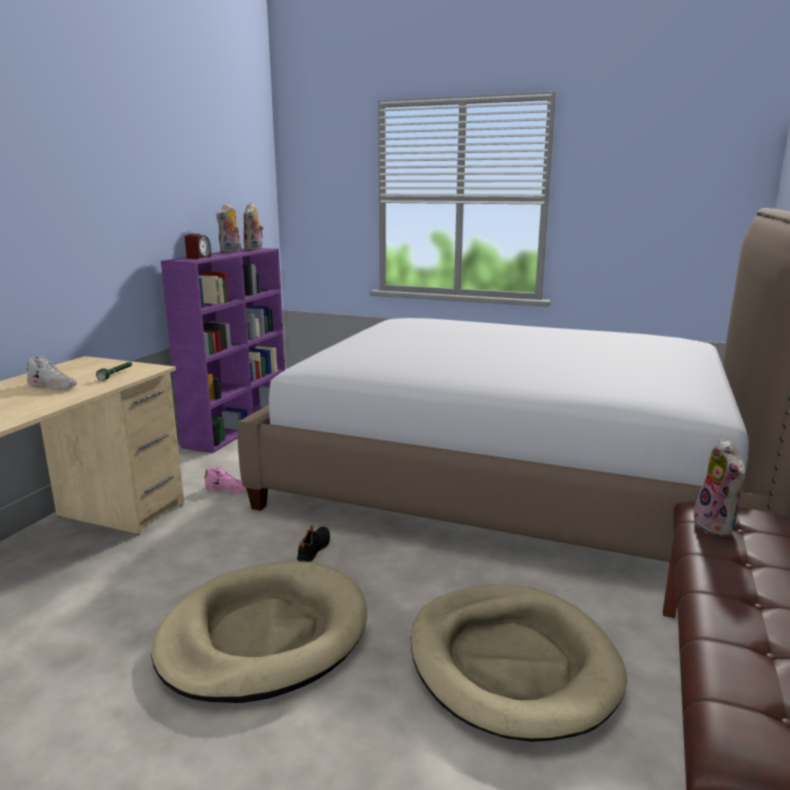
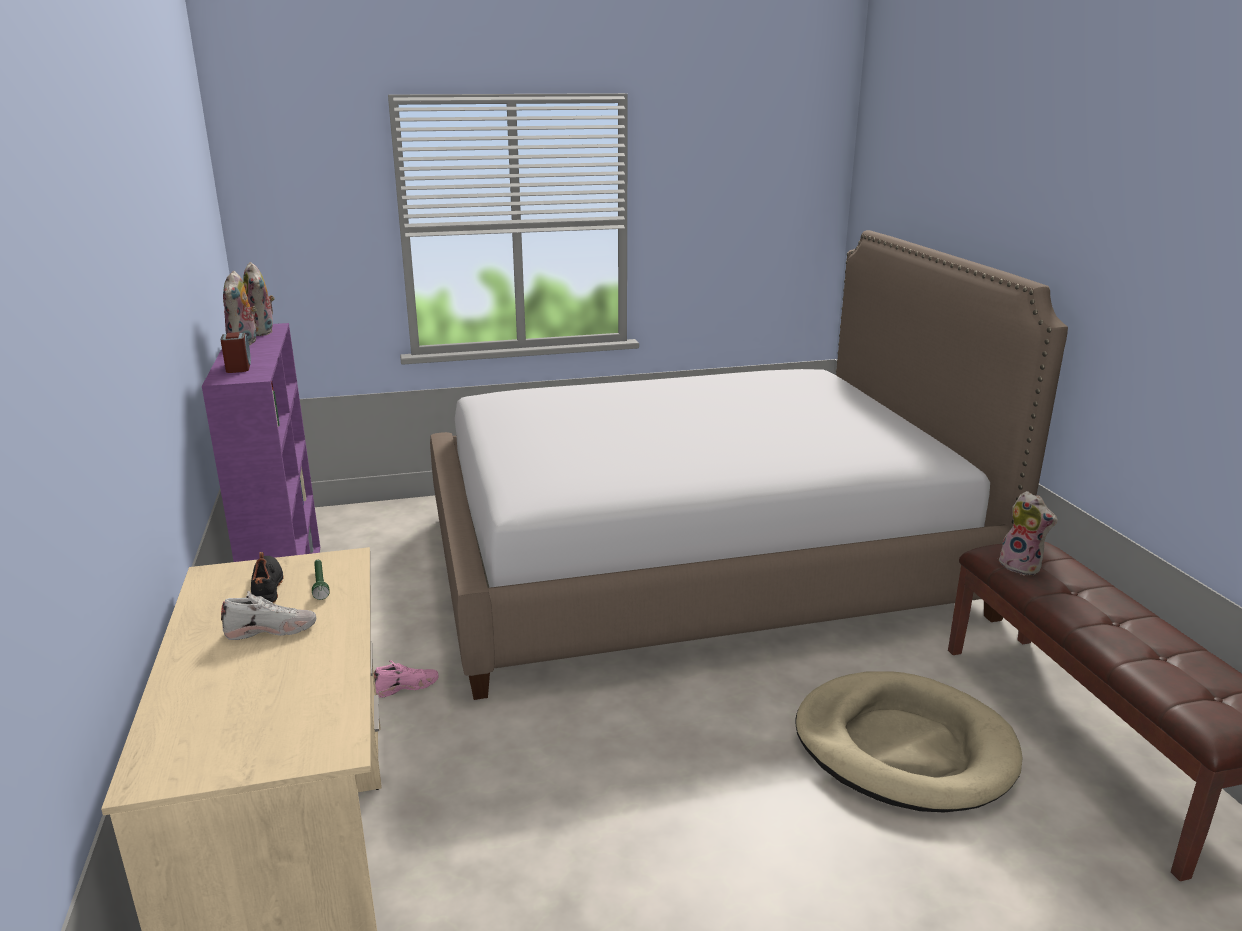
camera: 35 degrees left, 5 degrees up
beige dog bed [152,561,367,703] -> none
black shoe [297,525,330,562] -> black shoe moved to [251,552,284,603]

